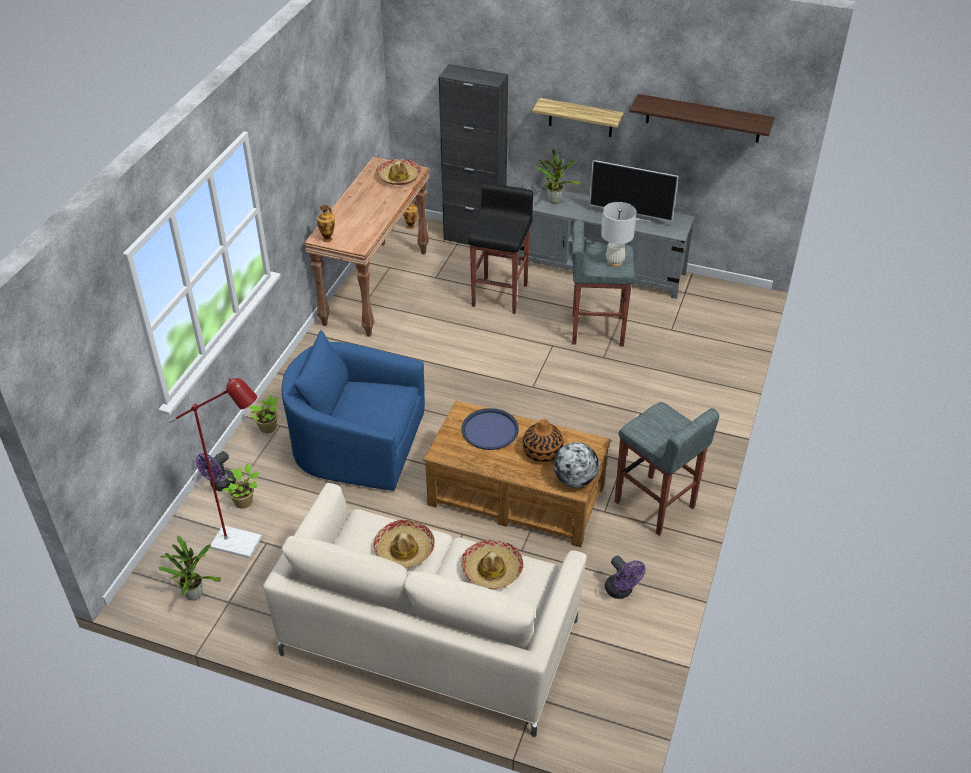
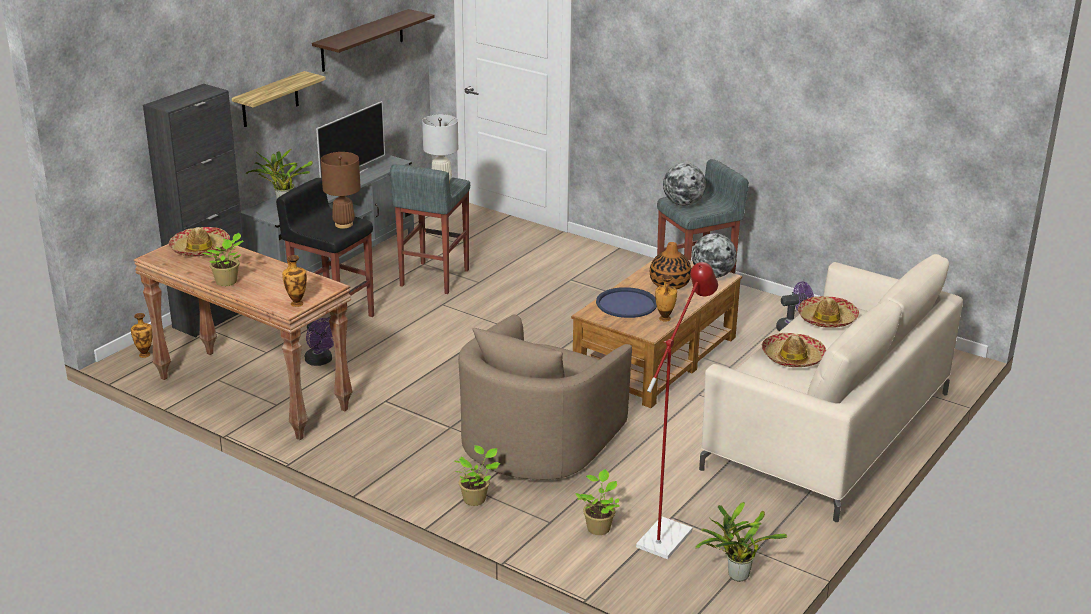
camera: 75 degrees left, 15 degrees down
purple fan [196,451,236,491] -> purple fan moved to [305,318,334,366]
blue armchair [282,330,425,491] -> beige armchair [458,314,632,480]
none -> potted plant [202,233,244,286]
none -> brown table lamp [321,152,361,229]
none -> vase [655,275,677,321]
none -> globe [663,163,706,206]

